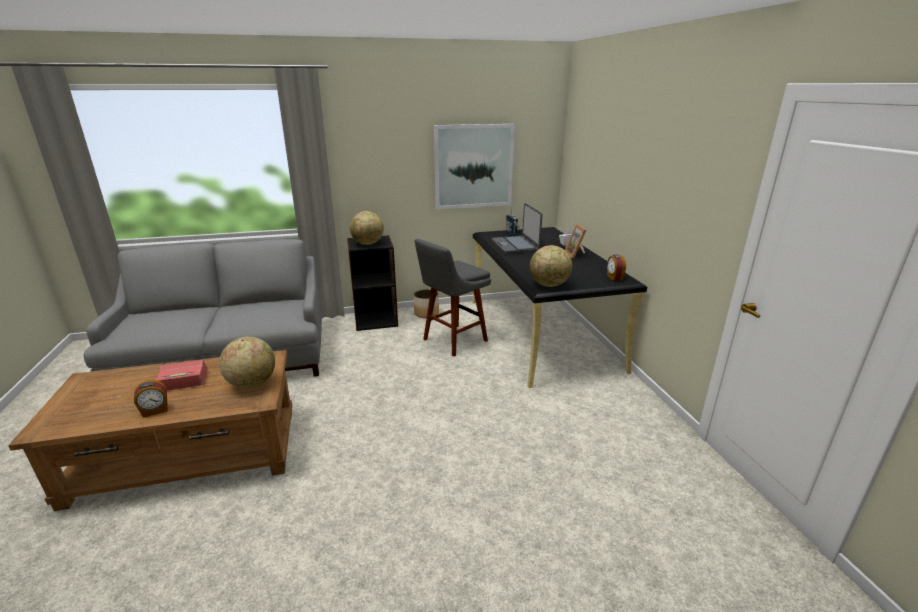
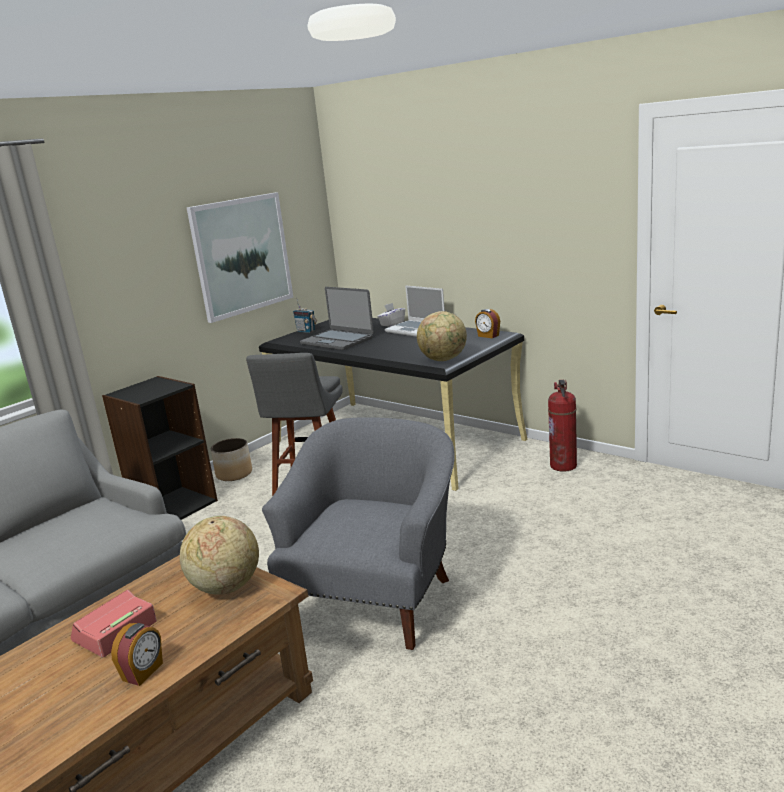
camera: 35 degrees left, 5 degrees down
globe [350,211,384,245] -> none
picture frame [565,224,586,259] -> laptop [385,285,445,337]
none -> grey armchair [262,417,455,650]
none -> fire extinguisher [548,380,577,472]

